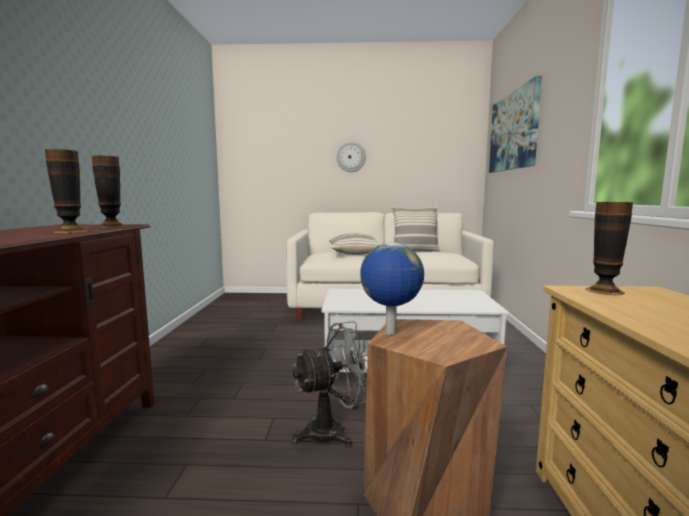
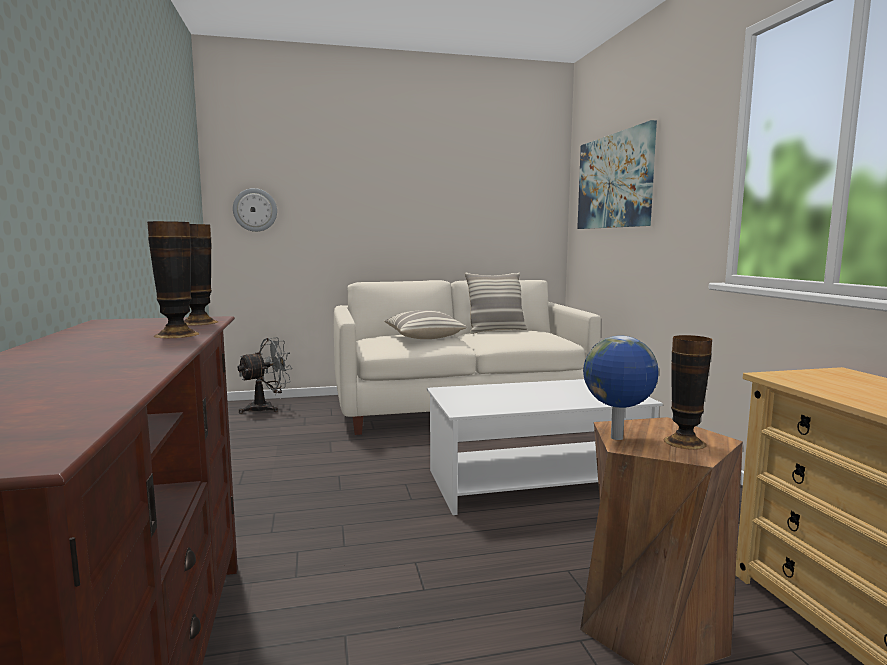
camera: 15 degrees left, 0 degrees up
grey fan [292,321,368,447] -> grey fan moved to [237,337,292,414]
wall clock [336,142,366,172] -> wall clock moved to [233,188,277,232]
vase [586,202,633,295] -> vase moved to [664,335,712,450]

